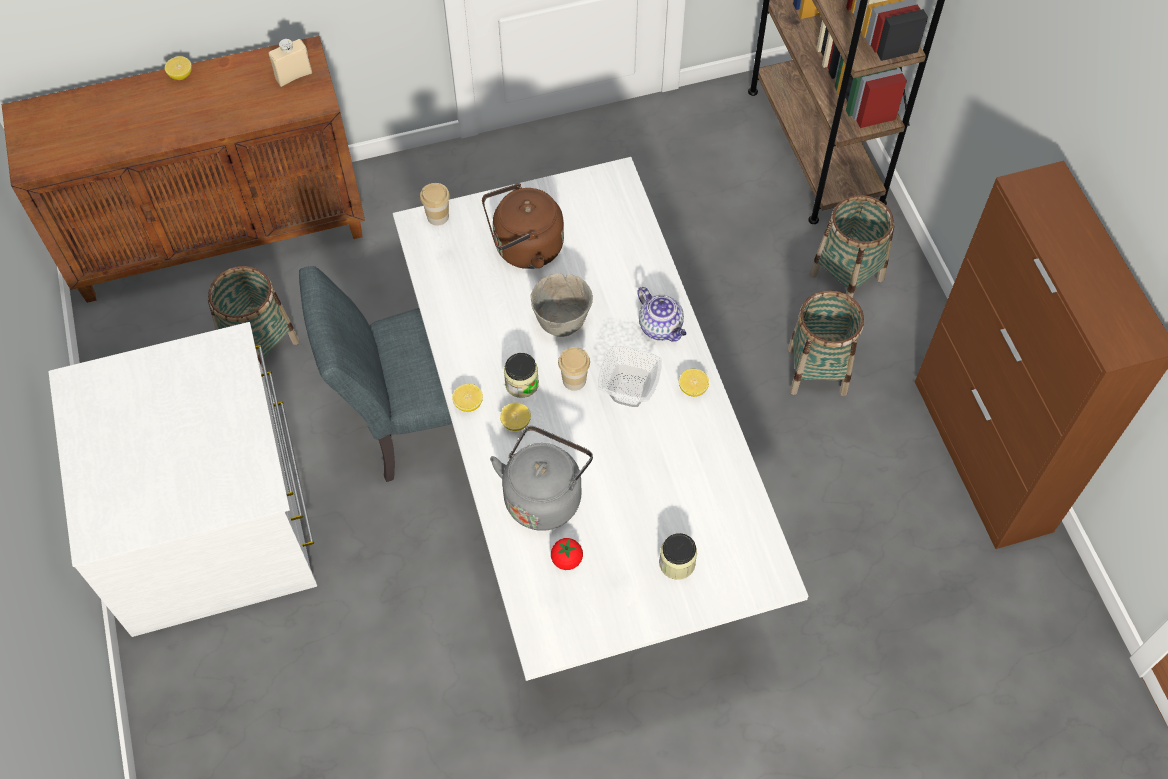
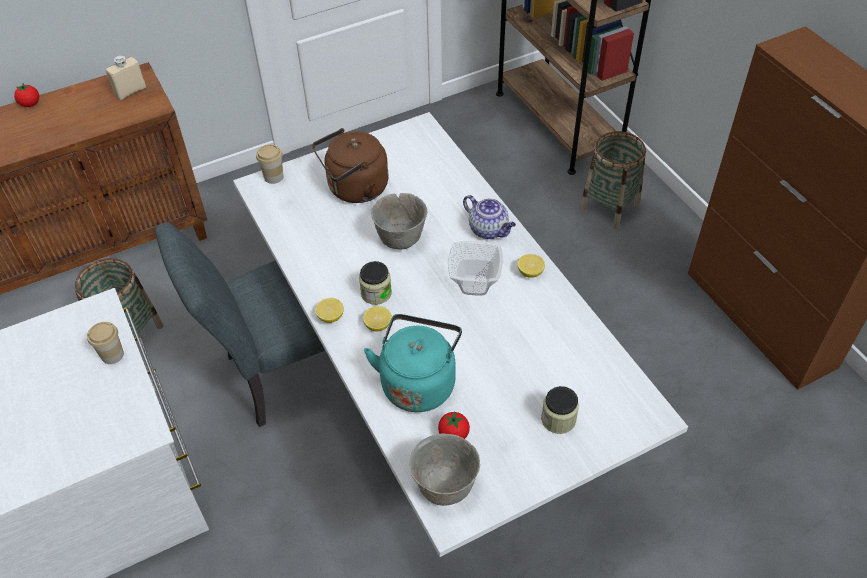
camera: 10 degrees left, 10 degrees down
lemon [165,56,192,80] -> tomato [14,83,39,107]
grey kettle [490,426,593,531] -> turquoise kettle [364,314,462,412]
cup [558,347,590,391] -> cup moved to [87,322,124,364]
basket [788,290,864,396] -> none
none -> grey bowl [409,433,480,506]

